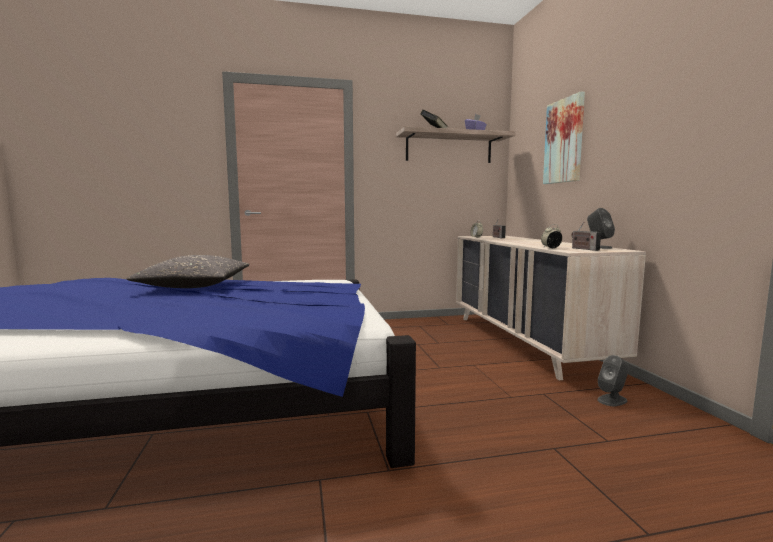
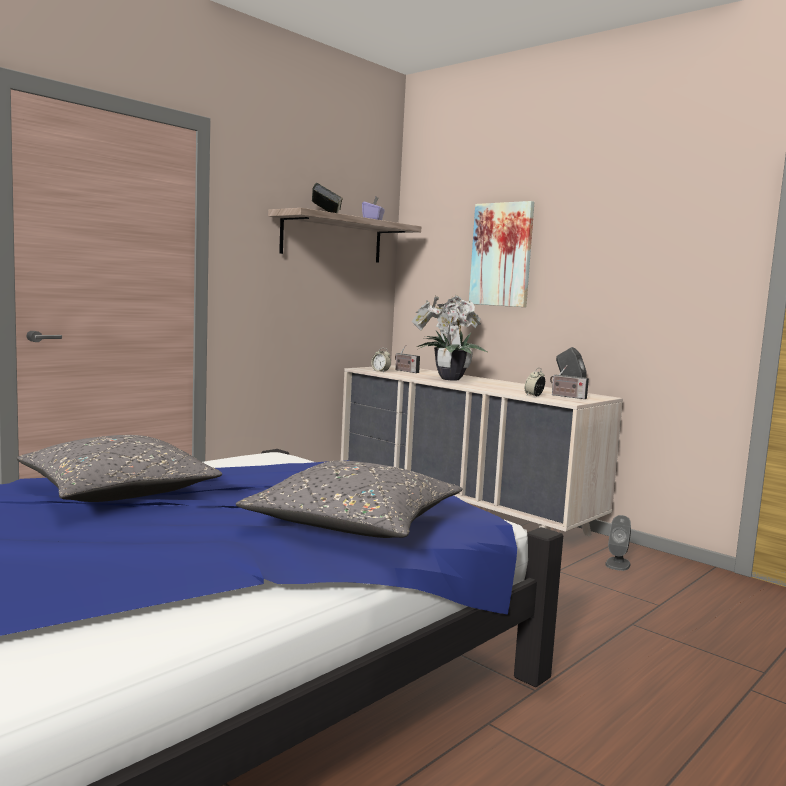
camera: 35 degrees left, 0 degrees up
none -> grey pillow [236,460,463,538]
none -> potted plant [412,295,487,381]

